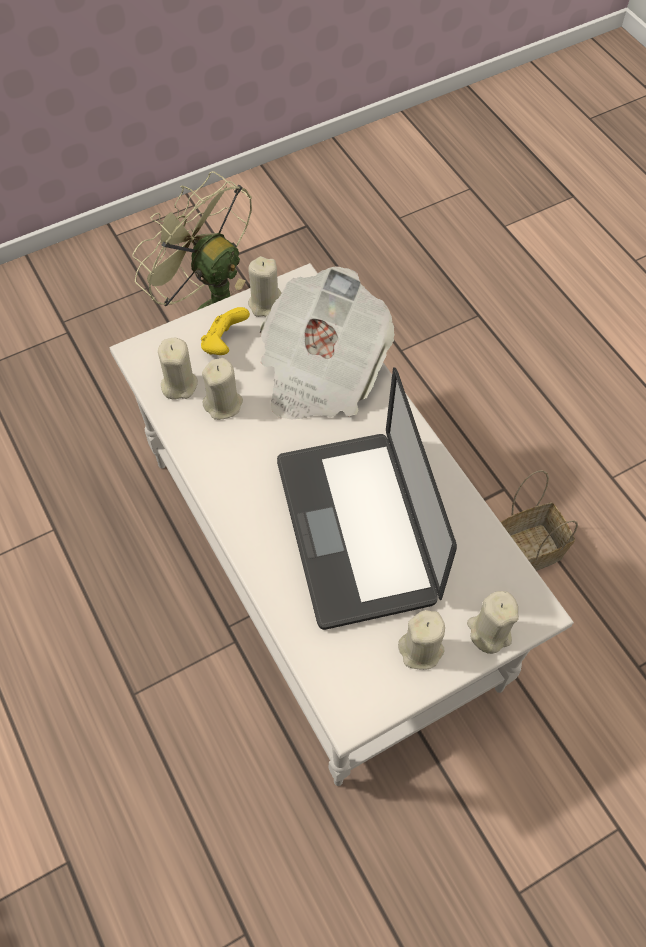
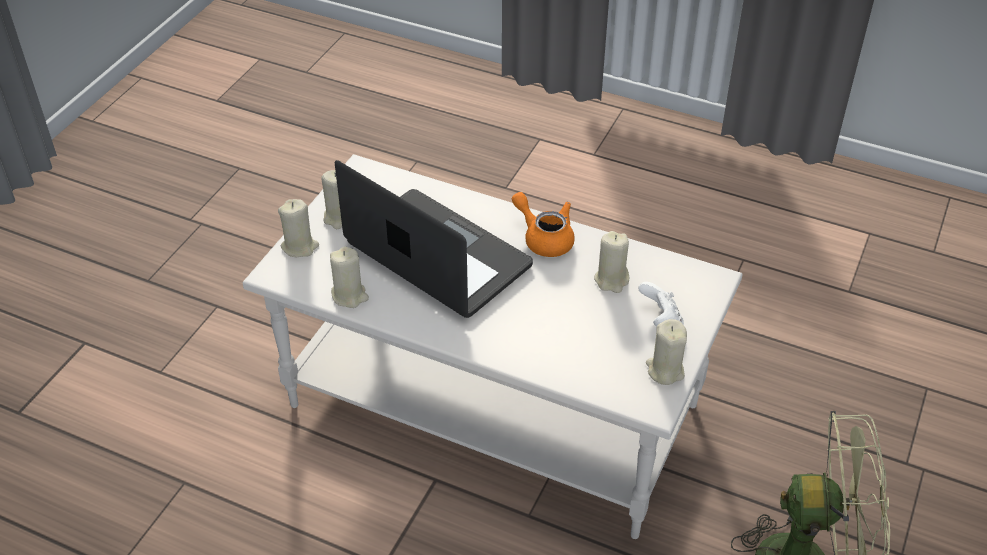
camera: 145 degrees right, 15 degrees down
beige candle [158,338,198,400] -> beige candle moved to [330,247,369,308]
yellow game controller [201,307,250,355] -> white game controller [638,282,684,327]
newspaper [260,266,395,419] -> none
basket [501,470,578,571] -> none
none -> orange teapot [512,192,575,257]

